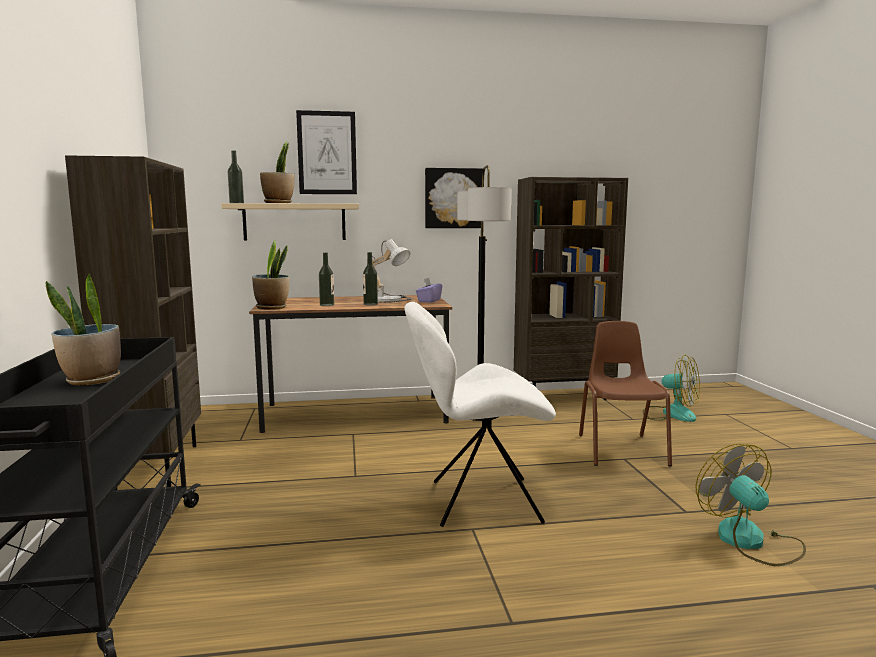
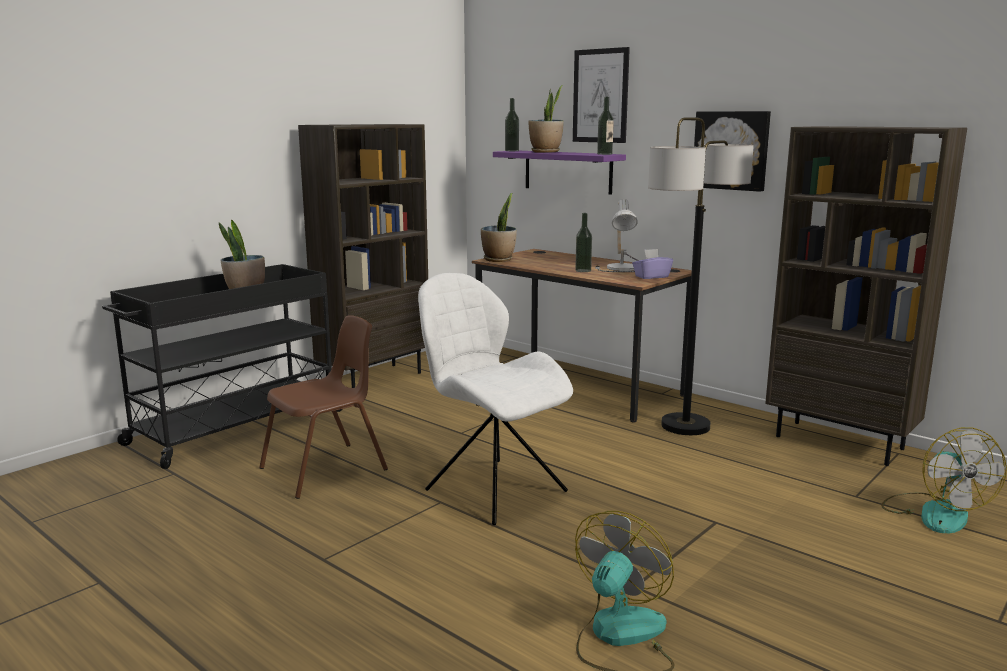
camera: 50 degrees right, 5 degrees up
beige shelf [221,203,359,241] -> purple shelf [493,151,626,195]
bottle [319,252,334,306] -> bottle moved to [597,97,614,155]
brown chair [579,321,672,466] -> brown chair moved to [259,315,388,499]

